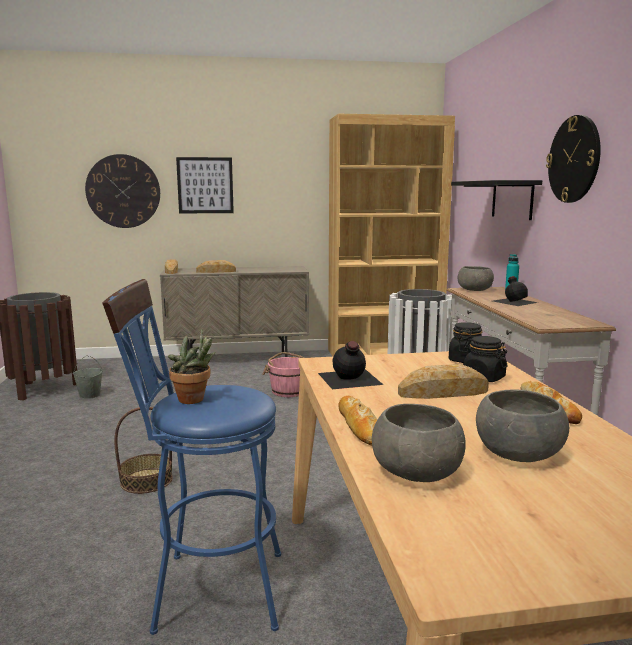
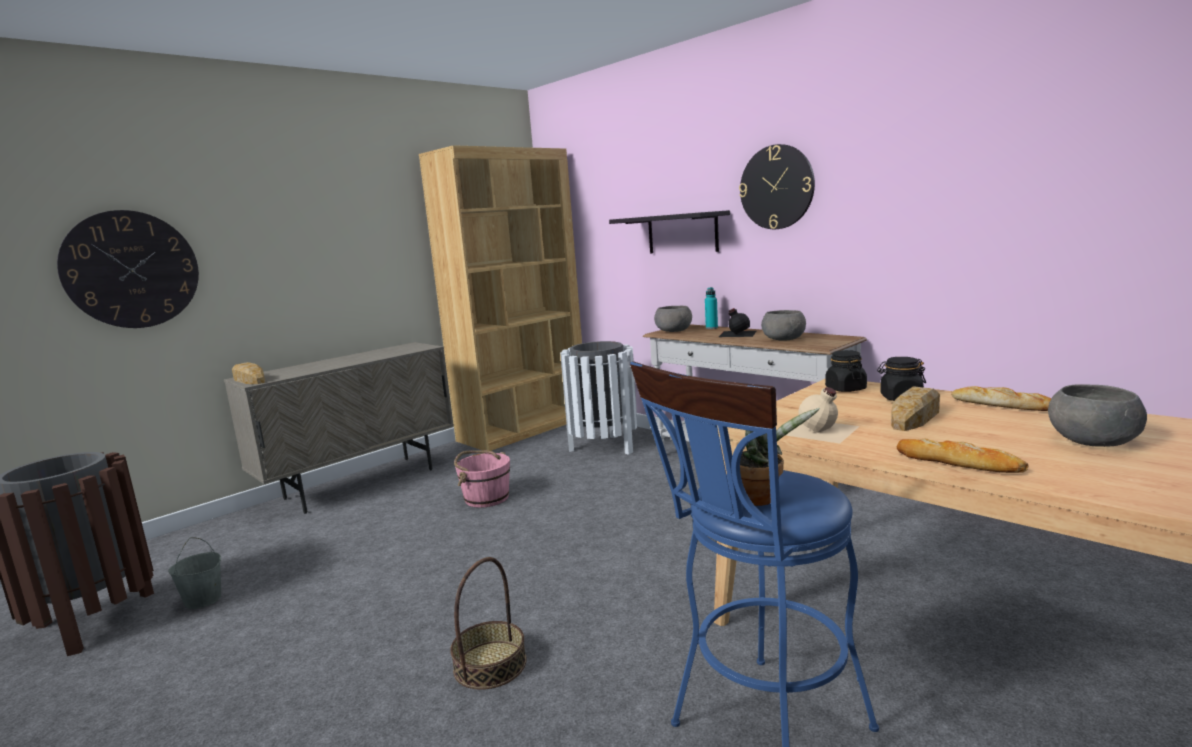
camera: 35 degrees left, 0 degrees up
picture [176,157,234,213] -> none
bread [196,260,236,273] -> none
black bottle [318,341,383,389] -> beige bottle [786,387,860,444]
grey bowl [372,404,466,482] -> grey bowl moved to [761,310,806,340]

